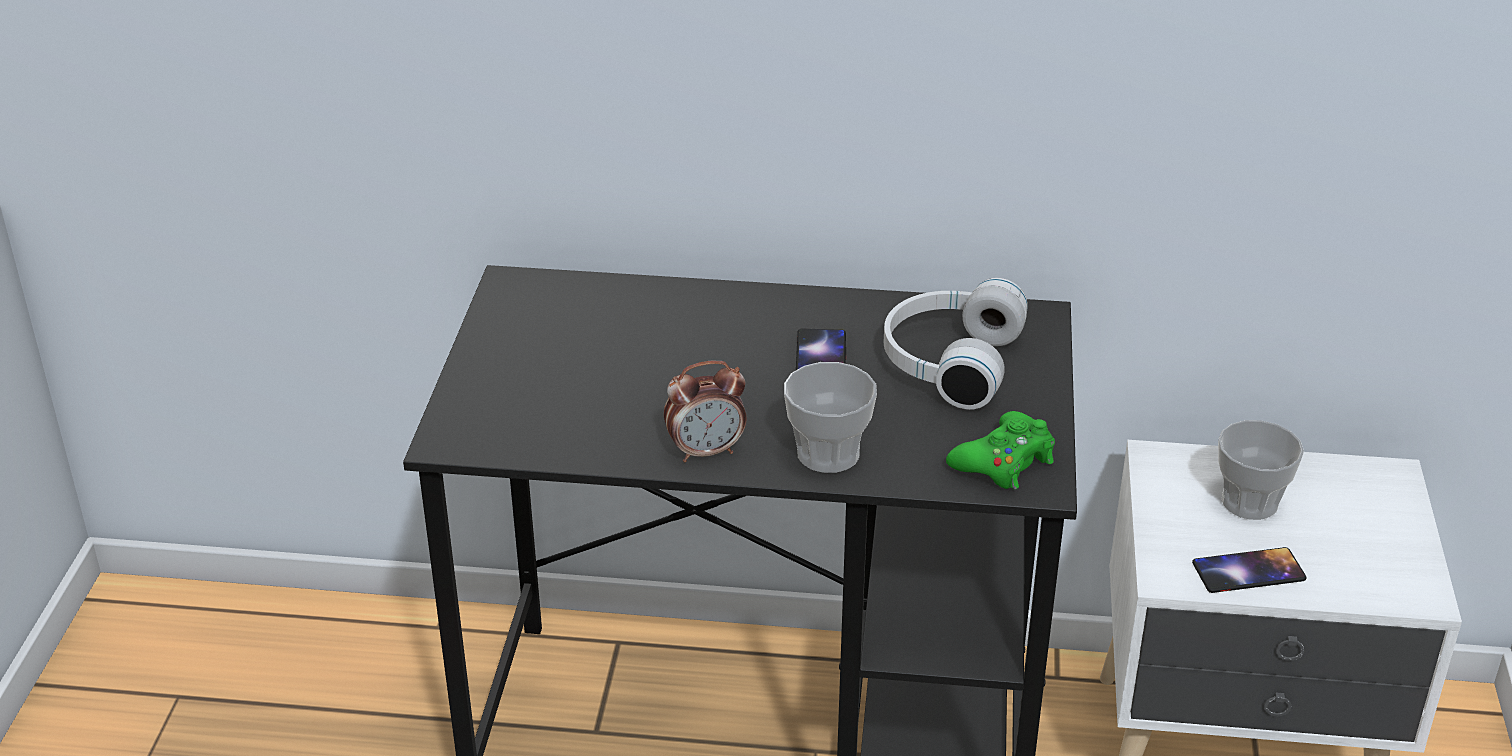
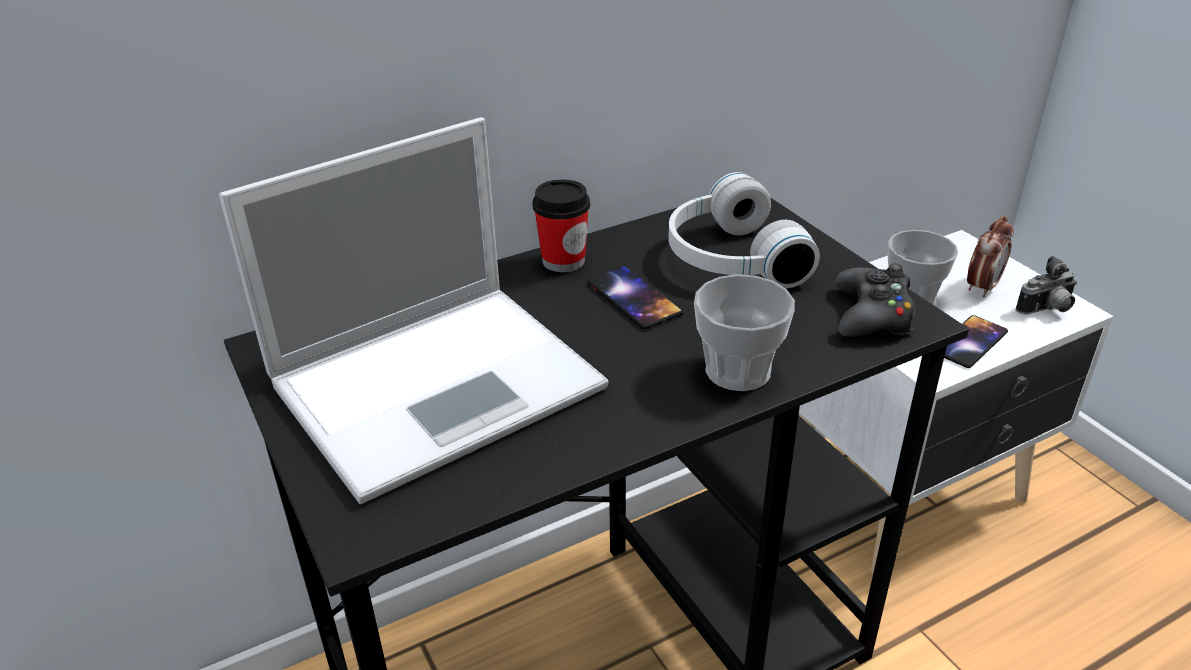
camera: 35 degrees left, 0 degrees up
alarm clock [664,360,746,462] -> alarm clock moved to [967,215,1014,298]
green game controller [946,411,1055,490] -> black game controller [835,263,915,337]
none -> laptop [219,118,608,504]
none -> cup [533,179,590,272]
none -> camera [1016,256,1077,315]

